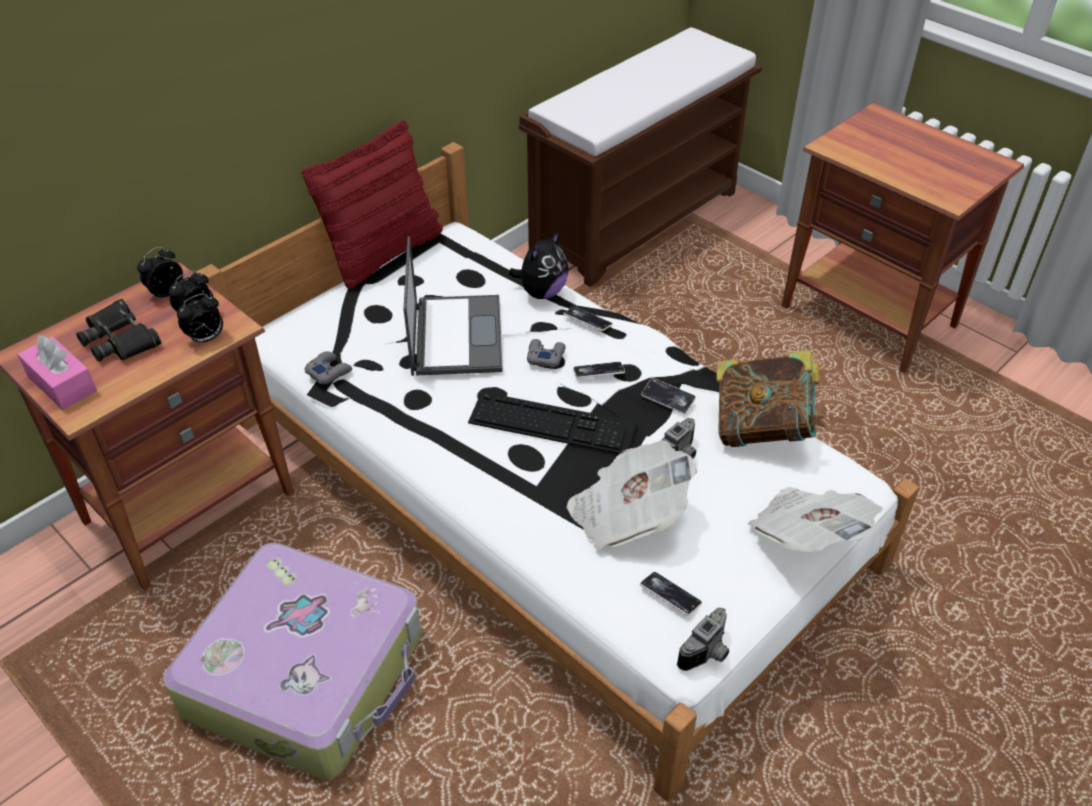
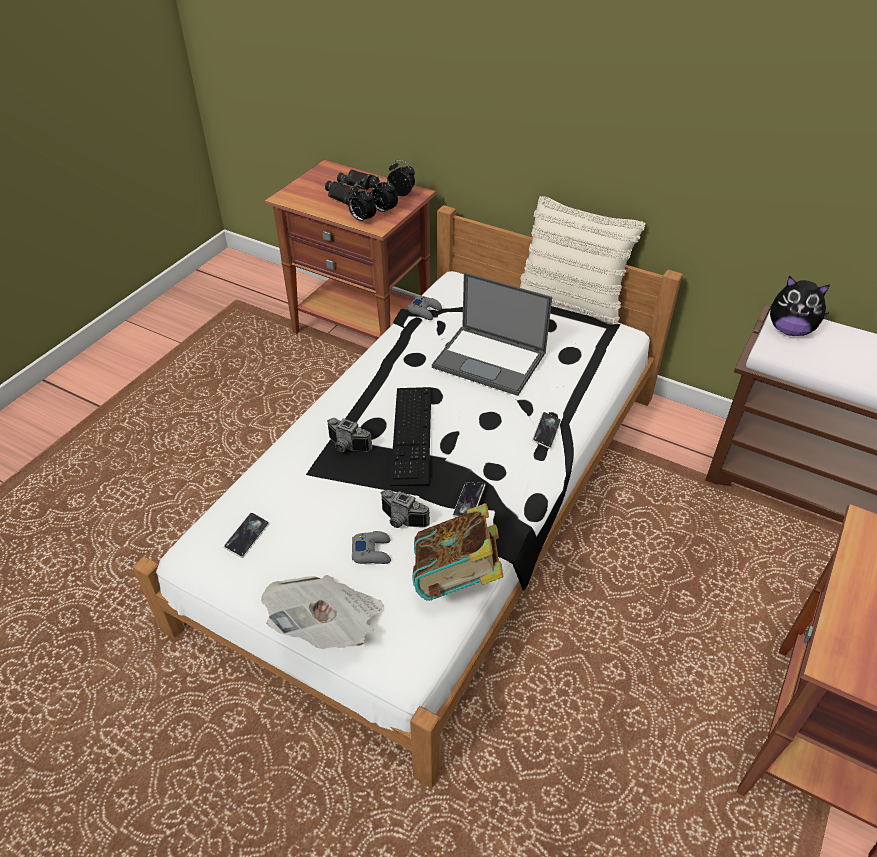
camera: 75 degrees right, 0 degrees up
pink tissue box [18,335,97,410] -> none
suitcase [163,542,422,780] -> none
red pillow [301,120,443,289] -> beige pillow [520,196,646,325]
laptop [403,236,503,376] -> laptop turned 45 degrees clockwise [432,272,552,396]
plush toy [509,231,569,299] -> plush toy moved to [770,276,830,336]
grey game controller [527,339,566,368] -> grey game controller moved to [352,531,391,564]
newspaper [567,440,697,550] -> none
phone [573,362,625,379] -> none
camera [677,608,729,671] -> camera moved to [327,418,372,452]

